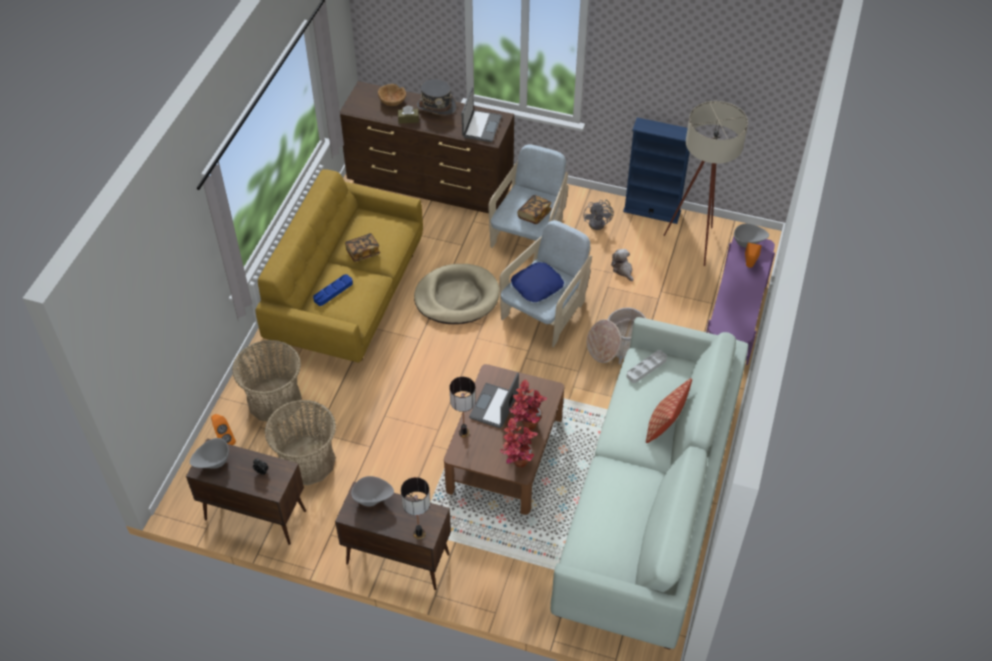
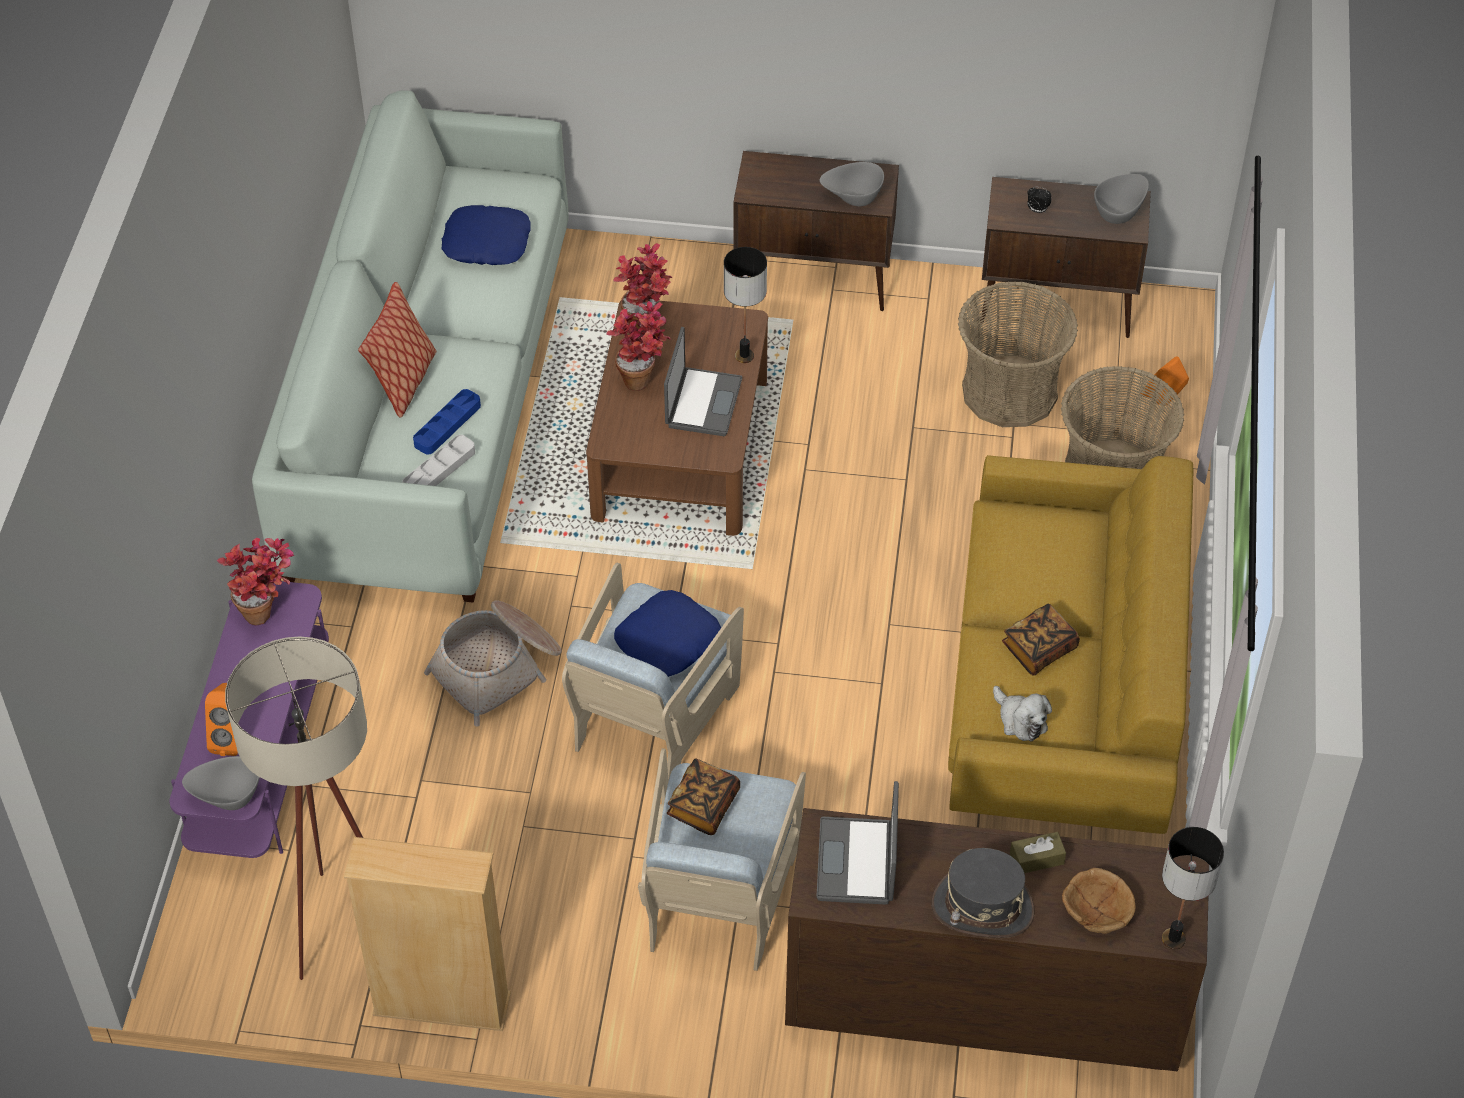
camera: 170 degrees right, 0 degrees up
blue tray [313,274,353,306] -> blue tray moved to [413,389,481,454]
table lamp [401,477,430,540] -> table lamp moved to [1162,827,1224,949]
beige dog bed [414,264,500,324] -> none
grey fan [583,200,614,230] -> none
plush toy [611,249,633,281] -> plush toy moved to [993,686,1052,742]
blue bookcase [623,118,690,224] -> beige bookcase [344,837,511,1031]
none -> potted plant [217,538,294,626]
none -> blue pillow [441,205,531,265]

